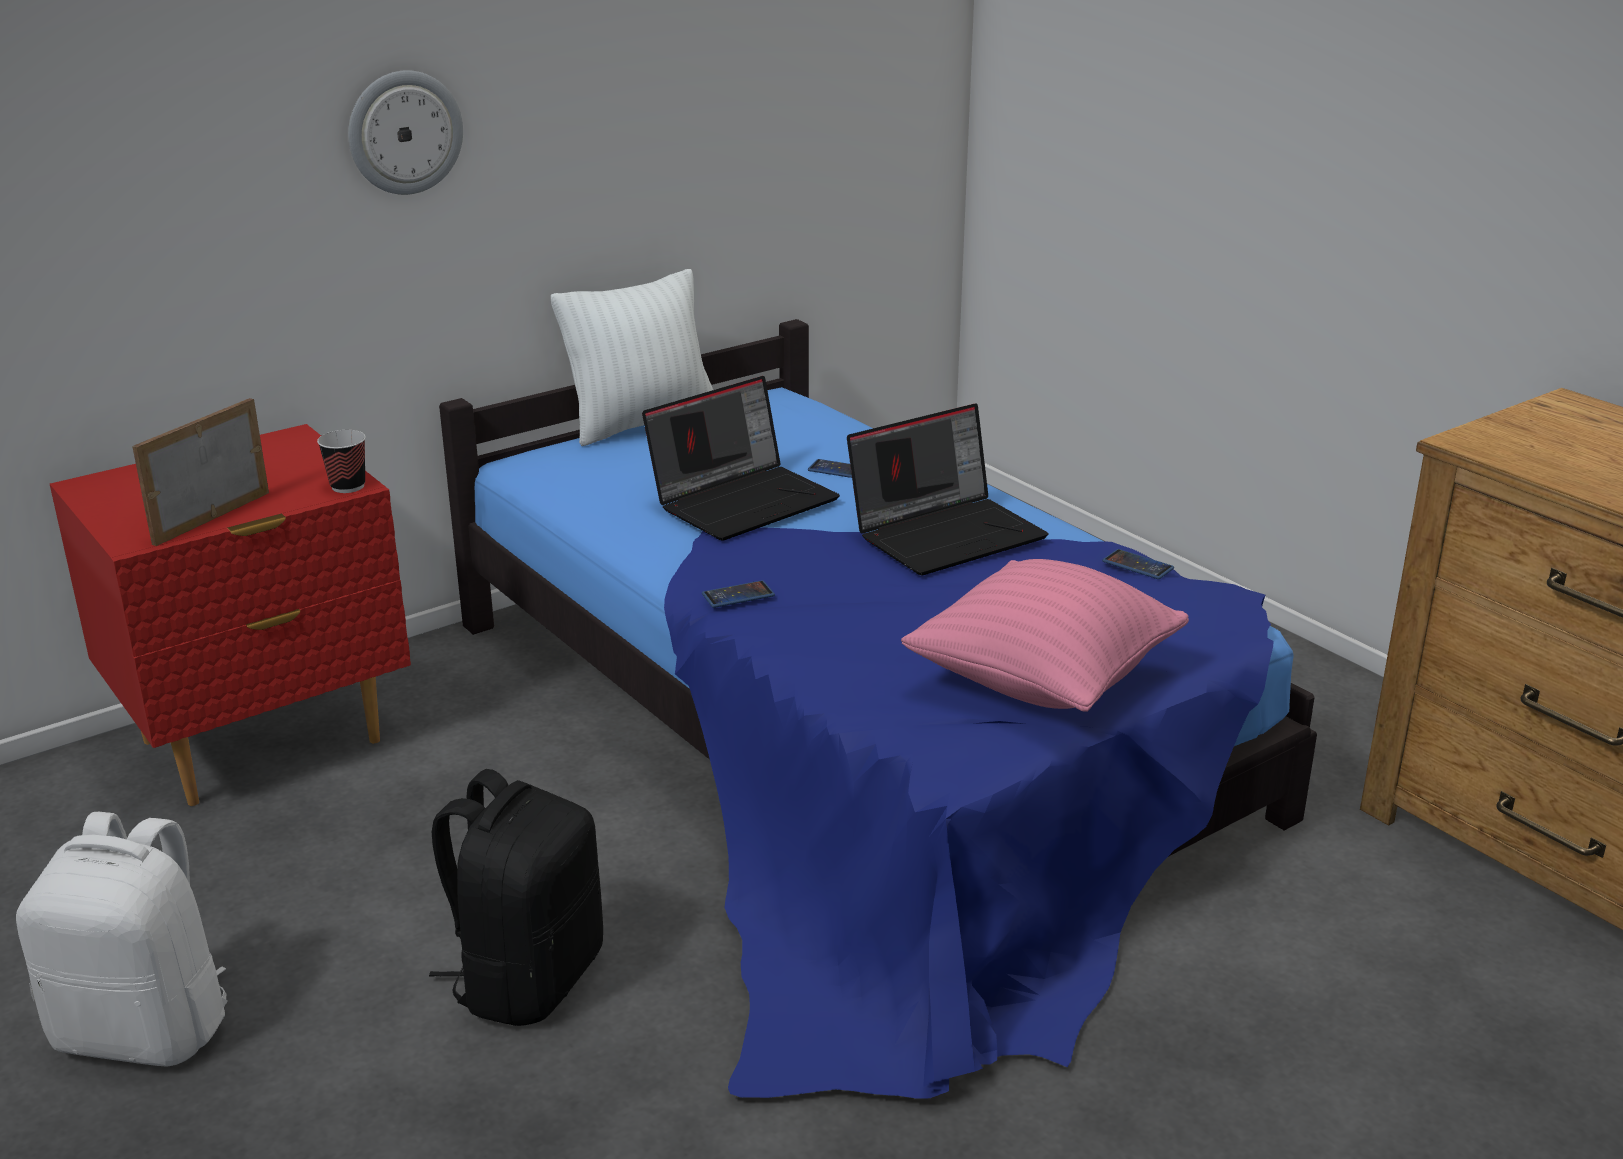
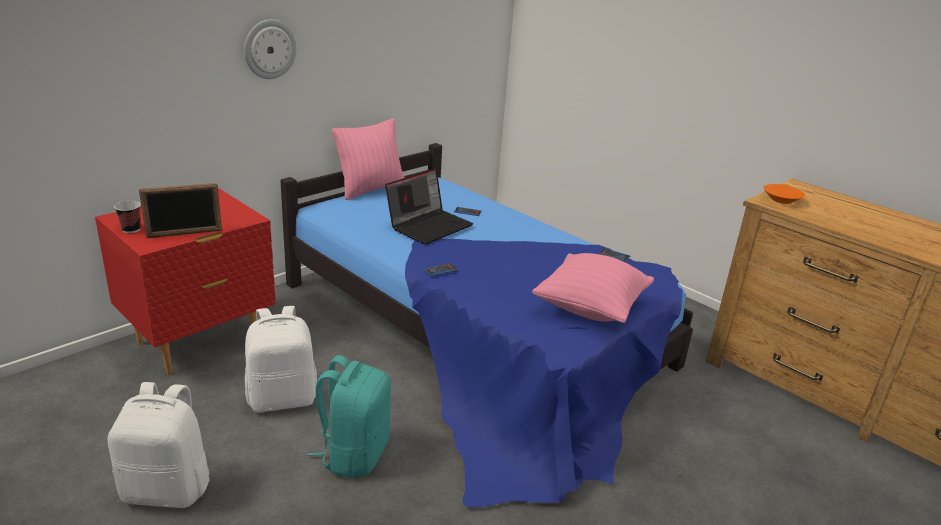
camera: 10 degrees left, 0 degrees up
picture frame [132,398,269,546] -> picture frame turned 135 degrees counterclockwise [139,183,222,238]
cup [317,430,366,493] -> cup moved to [114,201,141,233]
black backpack [429,769,603,1026] -> turquoise backpack [307,355,391,478]
white pillow [551,269,713,446] -> pink pillow [332,119,405,200]
laptop [847,403,1048,575] -> none
none -> white backpack [245,306,317,412]
none -> orange bowl [763,184,805,204]

